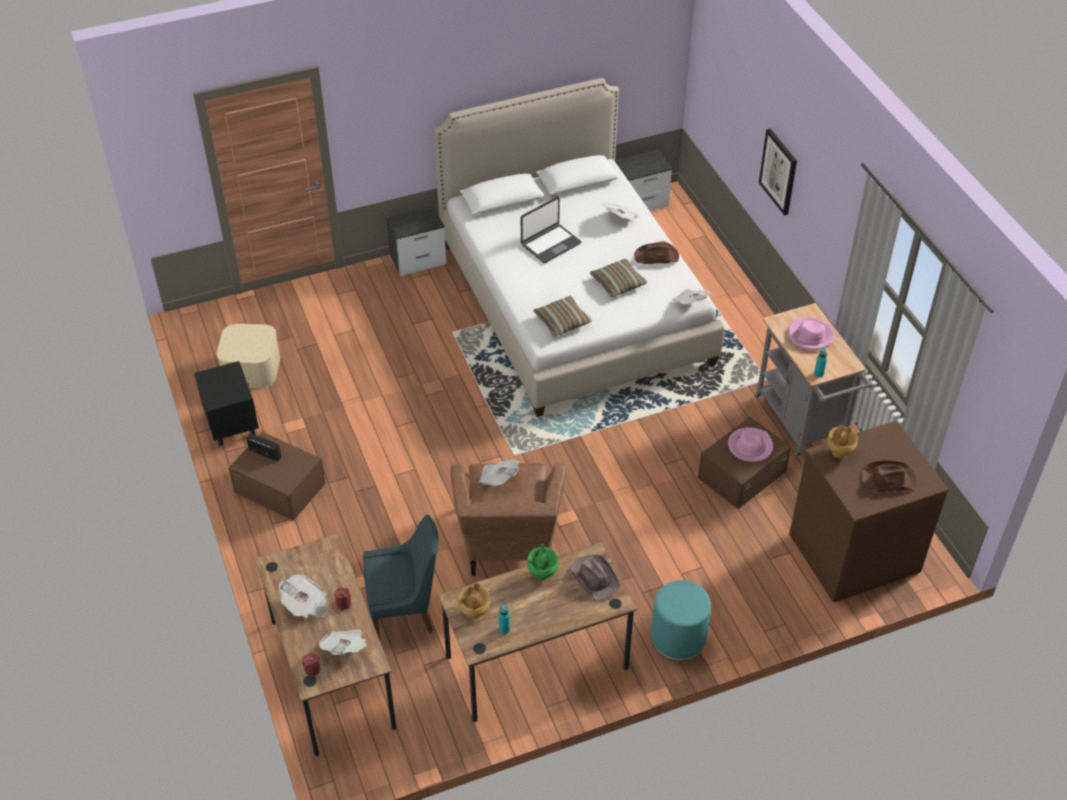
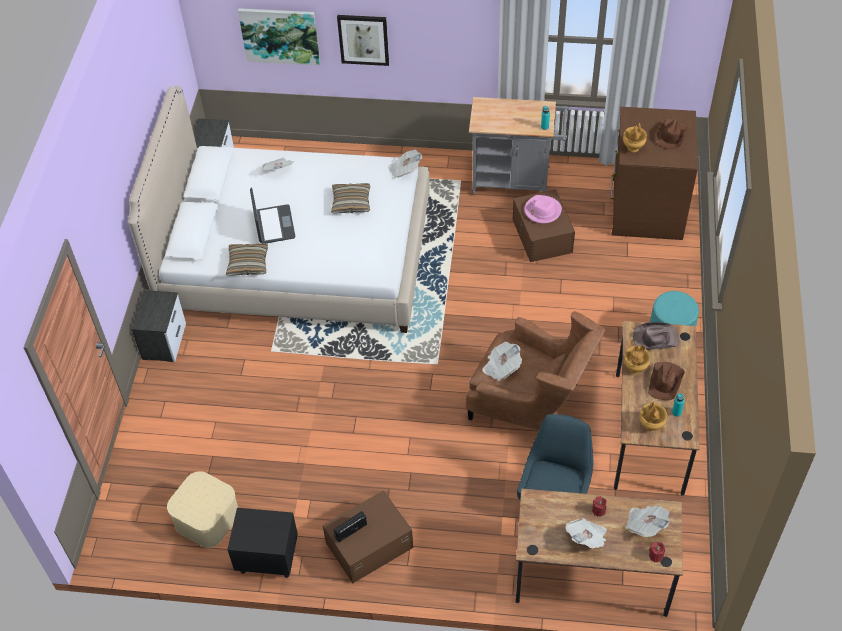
camera: 60 degrees left, 5 degrees up
green vase [527,544,558,580] -> brown vase [624,345,651,374]
pillow [533,296,592,336] -> pillow moved to [226,243,268,276]
brown hat [634,241,679,264] -> brown hat moved to [648,362,685,400]
pink hat [788,316,834,350] -> none
none -> picture [238,8,320,66]

